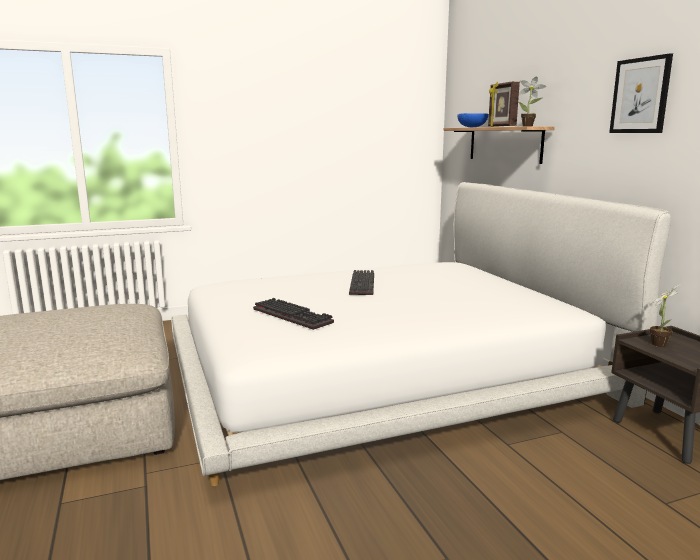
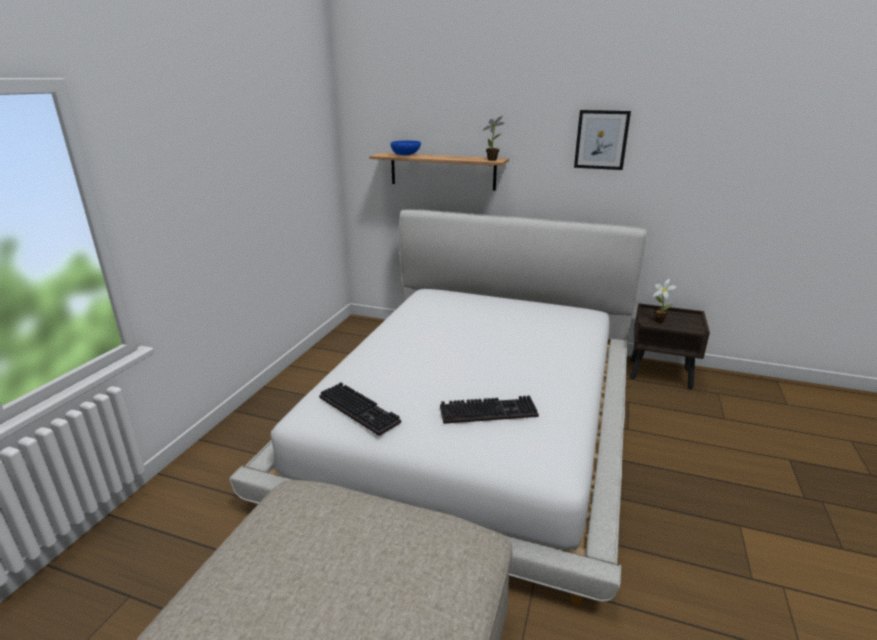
camera: 50 degrees left, 10 degrees up
keyboard [349,270,374,295] -> keyboard moved to [319,382,401,436]
picture frame [488,81,520,127] -> none

